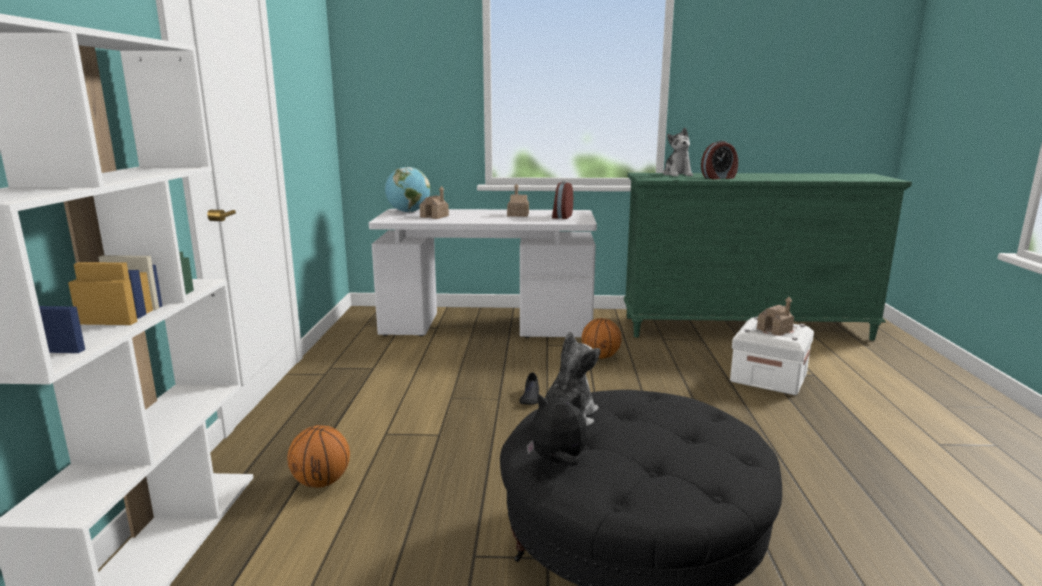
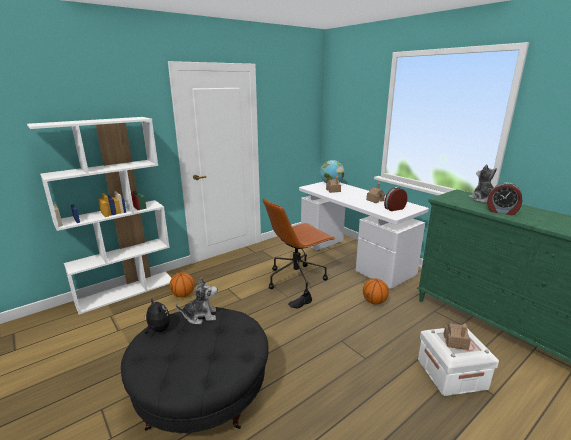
camera: 50 degrees right, 5 degrees up
plush toy [663,128,693,176] -> plush toy turned 120 degrees clockwise [468,164,497,203]
none -> brown office chair [263,198,335,294]

